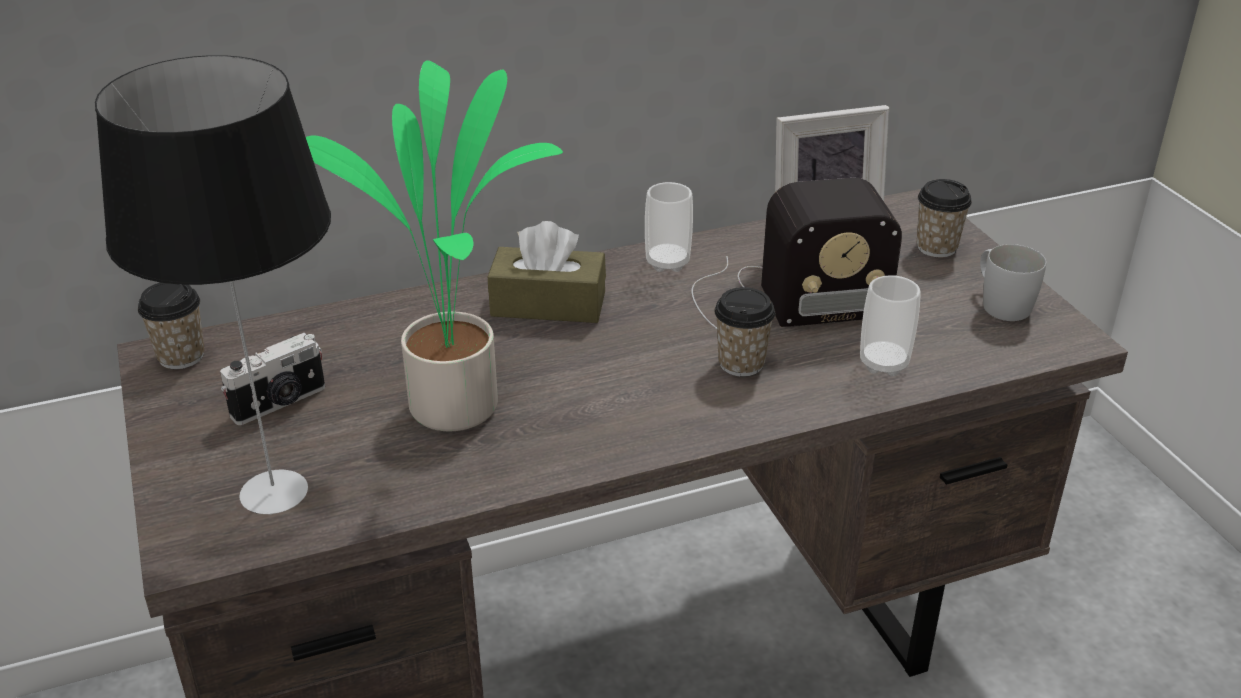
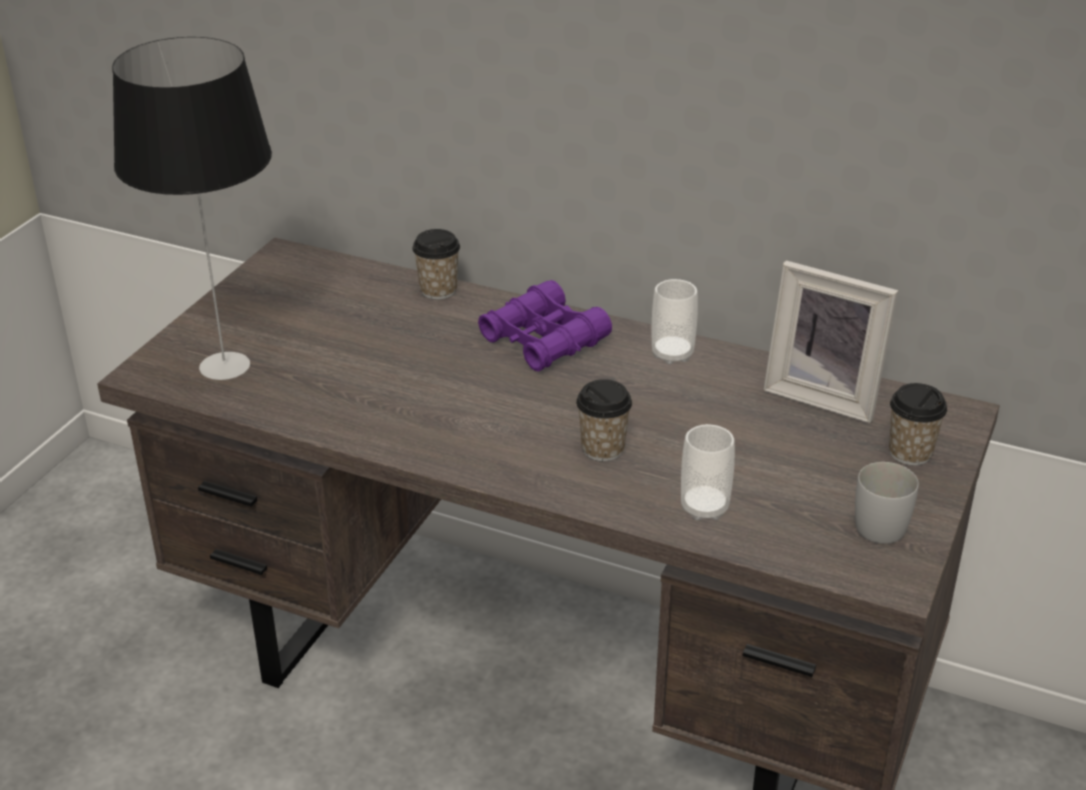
camera: 45 degrees right, 0 degrees up
cup [138,283,204,369] -> cup moved to [413,229,460,300]
camera [220,333,325,425] -> none
potted plant [306,60,563,431] -> none
brown tissue box [488,221,606,323] -> purple binoculars [478,280,612,372]
radio [691,178,902,329] -> none

